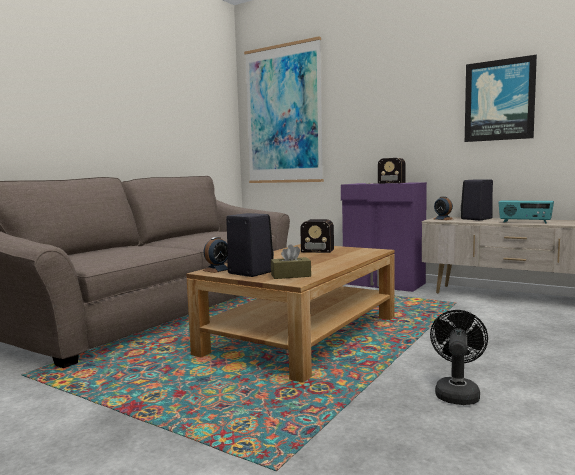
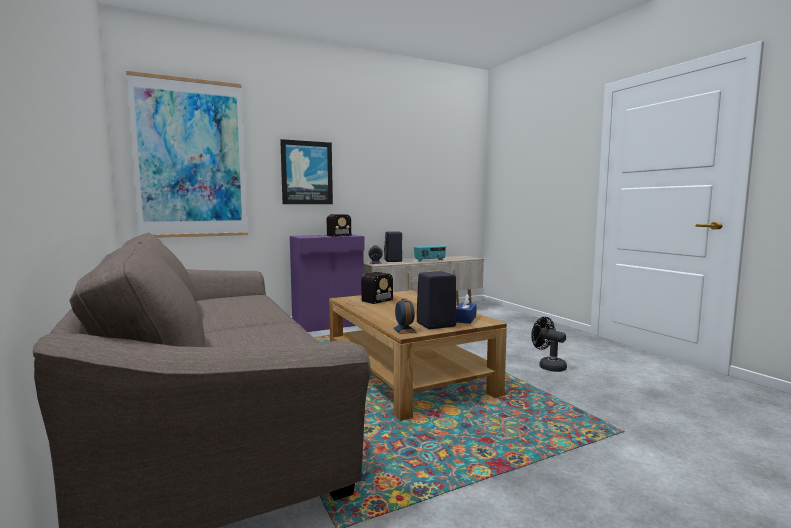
camera: 60 degrees left, 0 degrees up
brown tissue box [271,244,311,279] -> blue tissue box [456,294,477,324]
picture [465,55,537,142] -> picture moved to [280,139,333,204]

